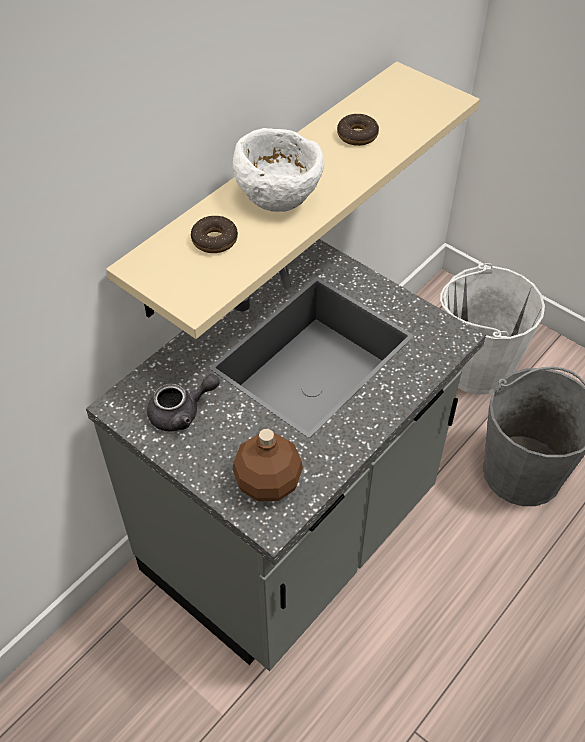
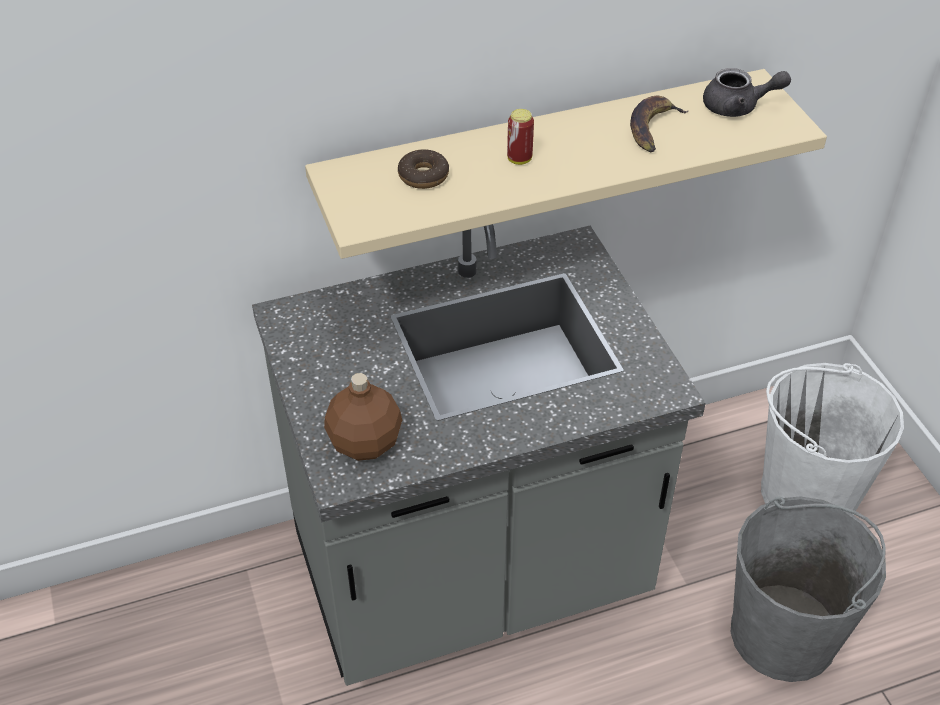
camera: 30 degrees right, 5 degrees down
grey teapot [147,374,220,431] -> grey teapot moved to [703,68,791,117]
white bowl [233,128,324,212] -> can [507,109,534,165]
donut [337,114,379,146] -> banana [630,96,688,153]

